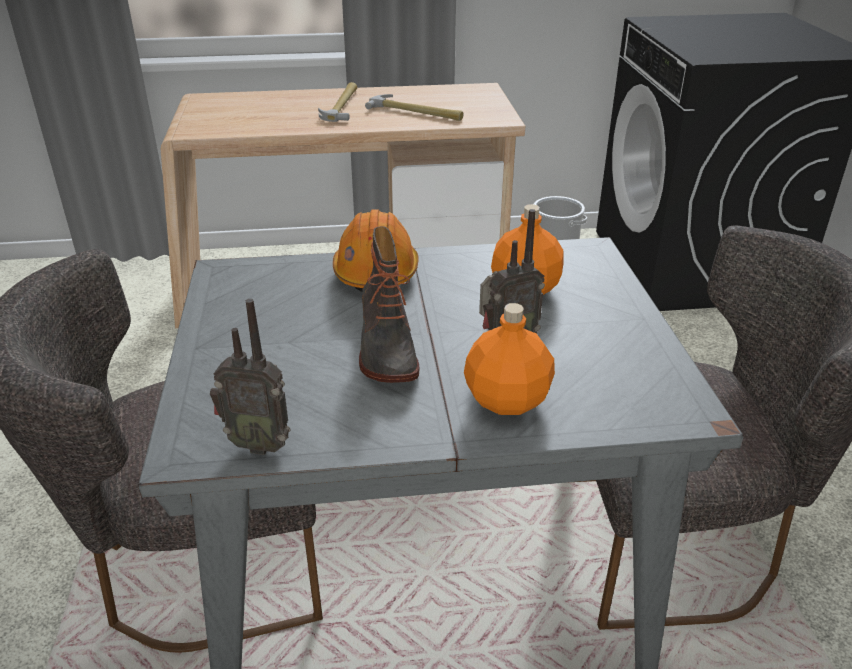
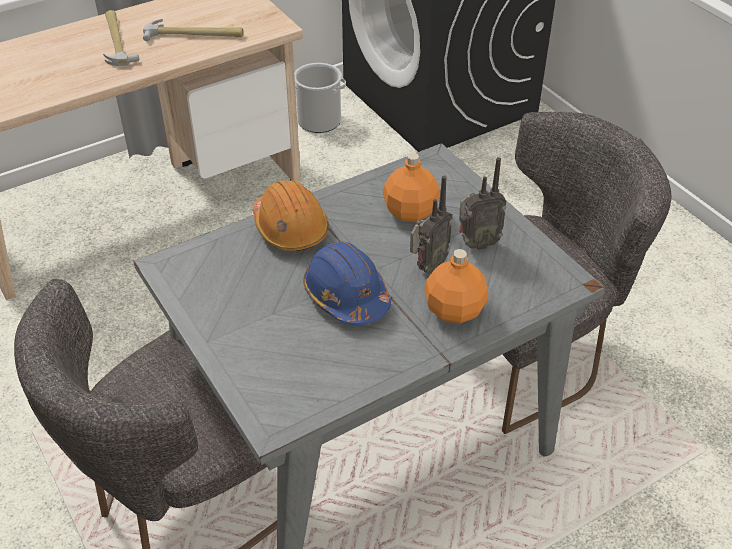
camera: 25 degrees left, 10 degrees up
radio [210,299,291,455] -> radio moved to [459,157,507,250]
boot [359,226,420,383] -> blue hard hat [303,241,391,325]

